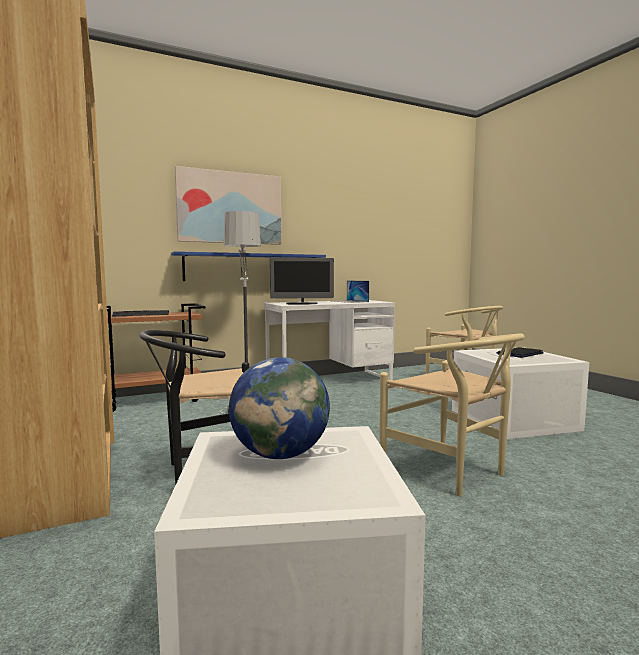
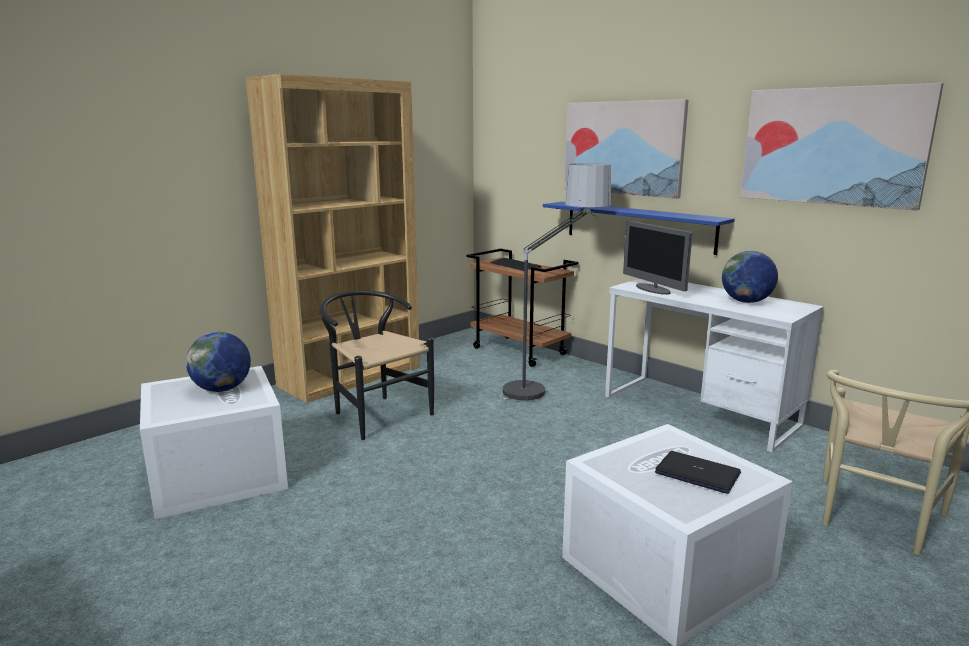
camera: 70 degrees right, 10 degrees up
laptop [332,281,369,303] -> globe [722,251,778,303]
beige chair [380,334,525,497] -> none
none -> picture [741,83,944,211]

